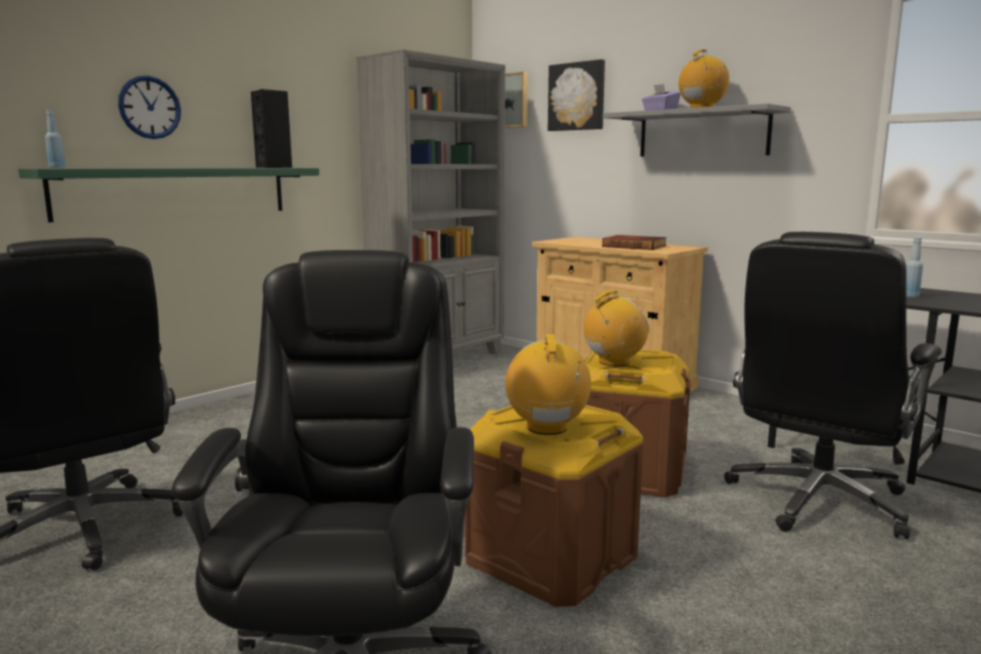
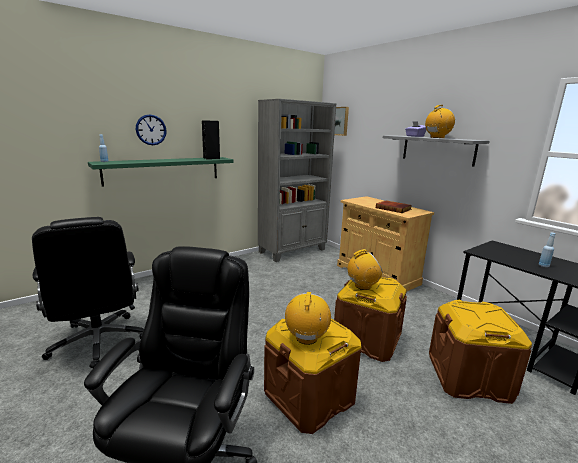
camera: 10 degrees right, 5 degrees up
picture [548,59,605,131] -> none
black office chair [724,232,942,539] -> brown storage box [429,300,532,404]

